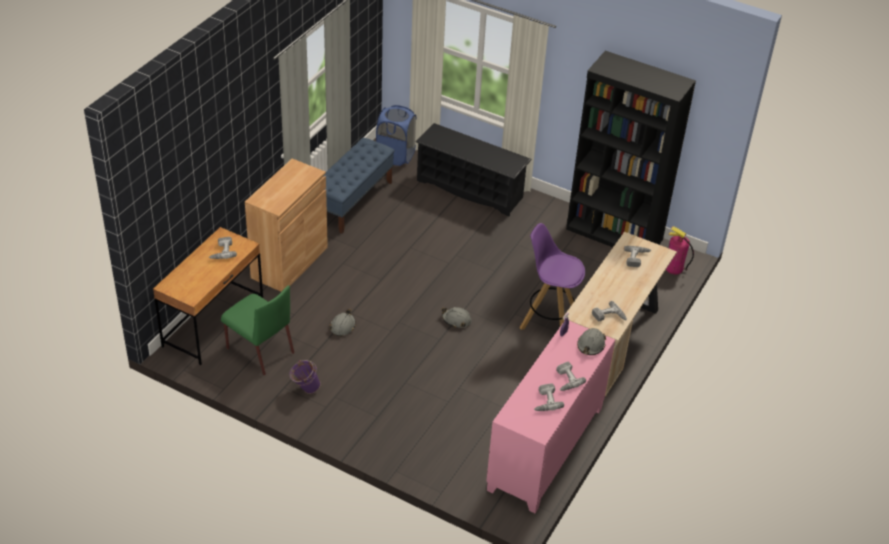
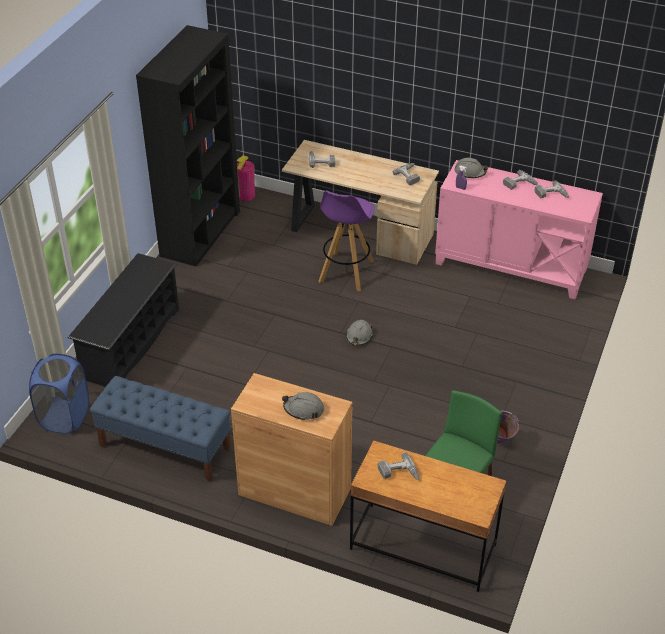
camera: 95 degrees left, 0 degrees up
grey hard hat [329,309,356,336] -> grey hard hat moved to [282,392,324,421]

